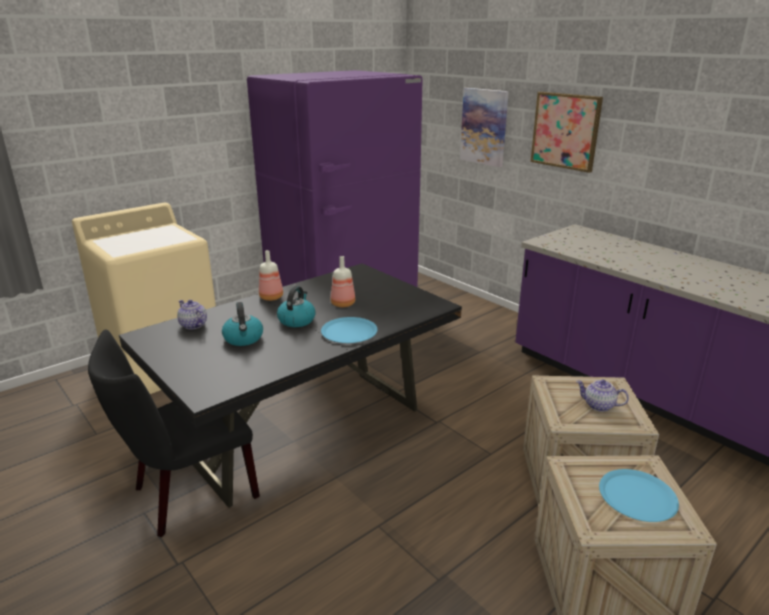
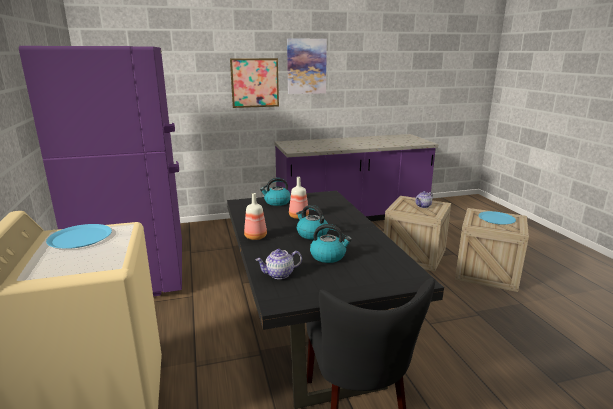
camera: 65 degrees left, 5 degrees down
blue plate [321,317,378,343] -> blue plate moved to [46,224,112,249]
picture [460,88,509,167] -> picture moved to [287,38,327,94]
none -> kettle [260,178,291,206]

